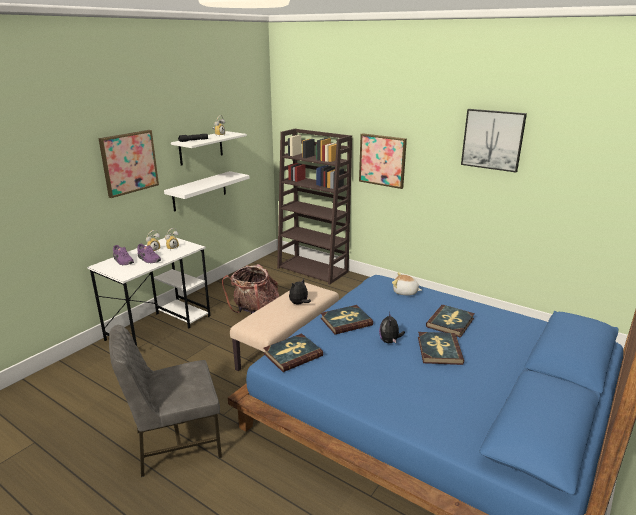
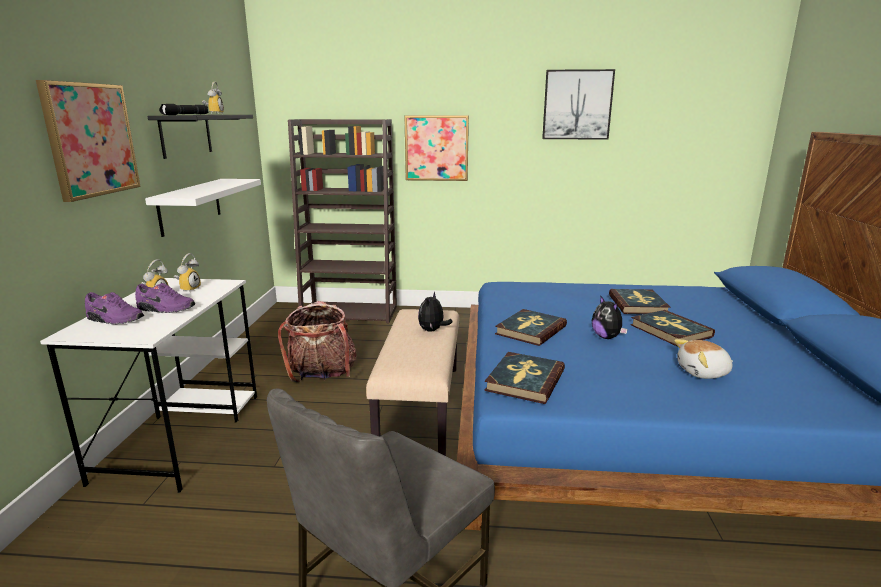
camera: 30 degrees left, 5 degrees down
white shelf [171,131,247,166] -> black shelf [147,115,253,159]
plush toy [392,273,422,295] -> plush toy moved to [674,339,733,379]

